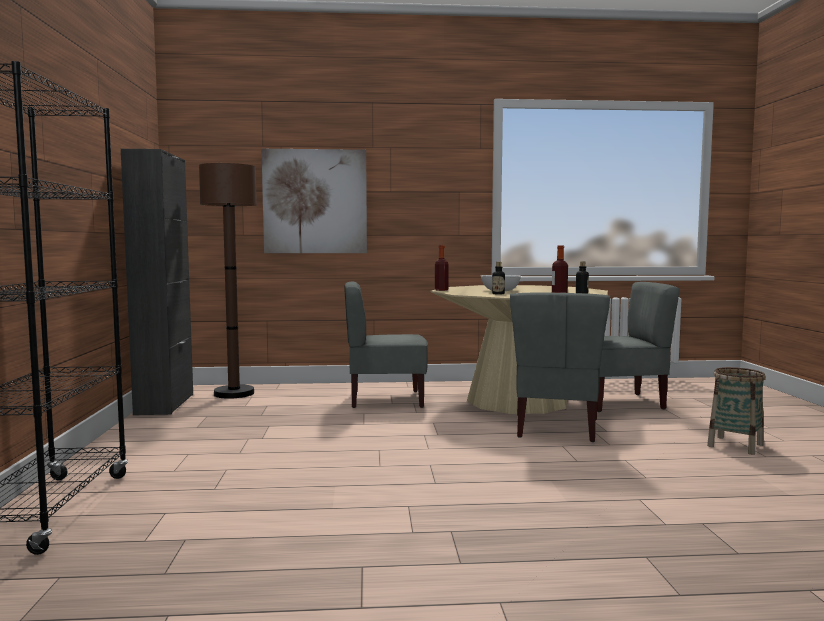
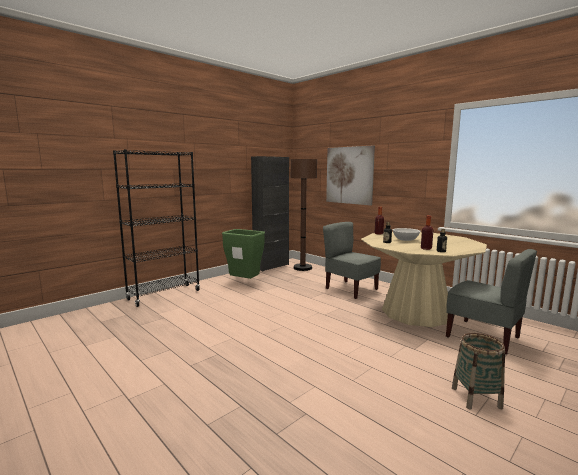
camera: 50 degrees right, 5 degrees up
grey chair [510,293,610,442] -> none
none -> green trash can [222,229,265,279]

